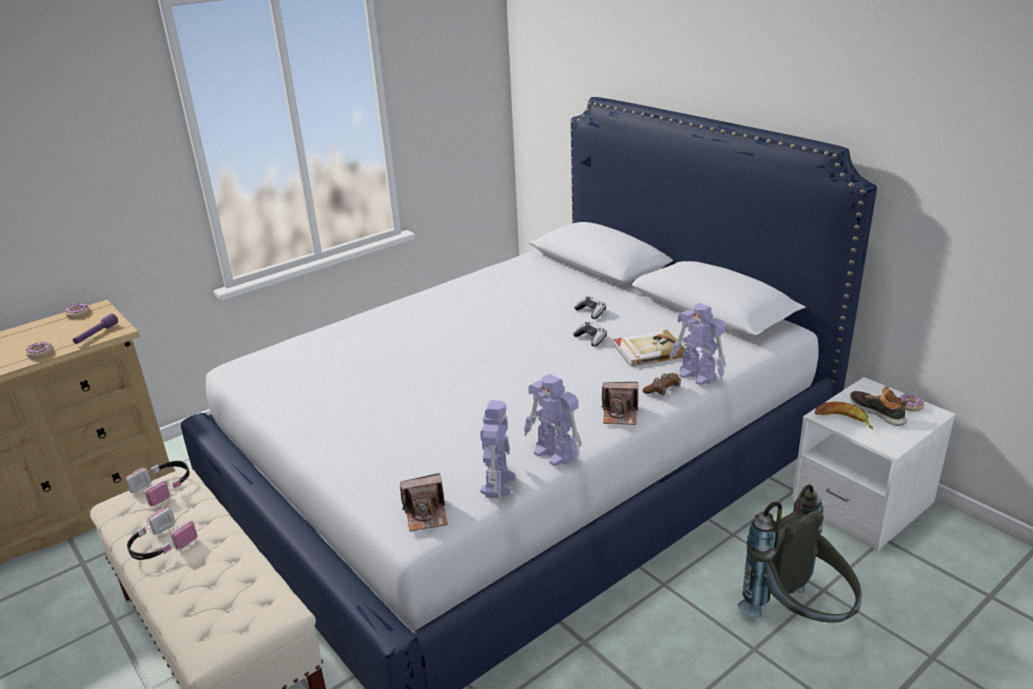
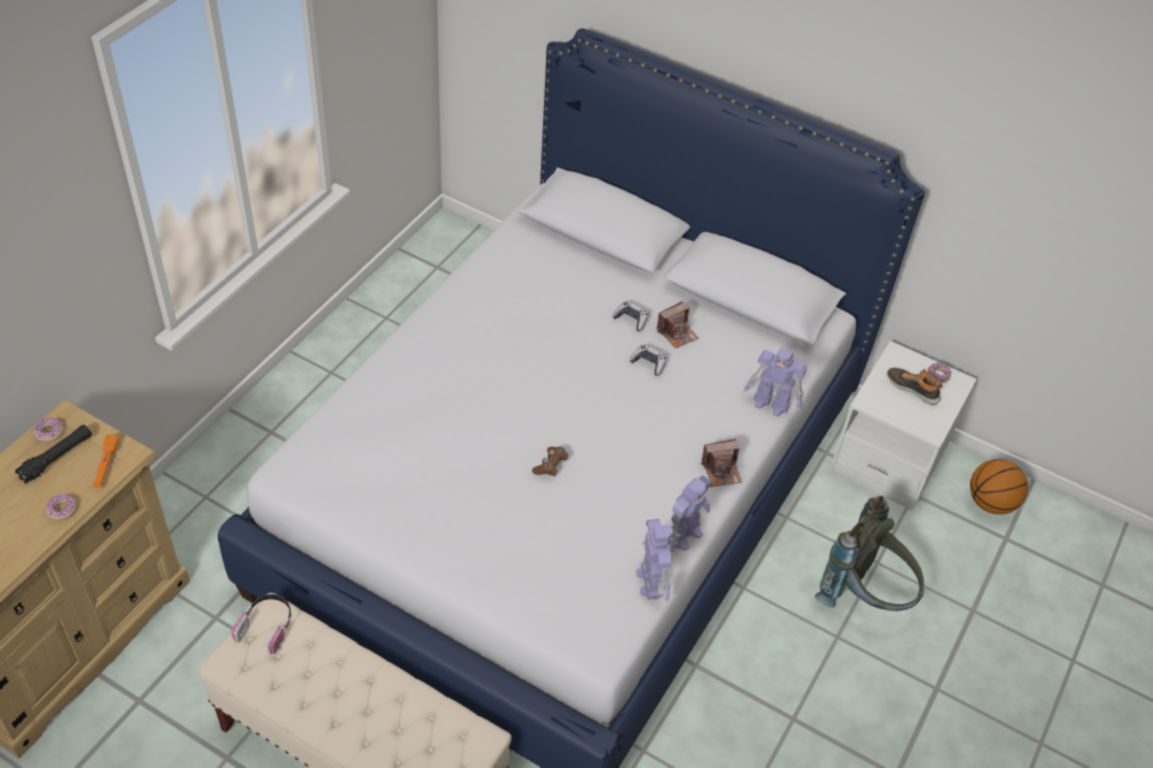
camera: 25 degrees left, 20 degrees up
purple flashlight [73,313,118,344] -> orange flashlight [93,434,120,488]
headphones [127,507,198,560] -> none
camera [400,473,448,532] -> camera moved to [657,301,698,348]
toy robot [524,374,582,466] -> toy robot turned 75 degrees counterclockwise [669,475,713,552]
book [614,330,686,367] -> none
brown game controller [643,373,681,396] -> brown game controller moved to [532,447,568,476]
banana [815,401,873,429] -> none
none -> black flashlight [15,425,92,484]
none -> basketball [970,459,1028,515]

